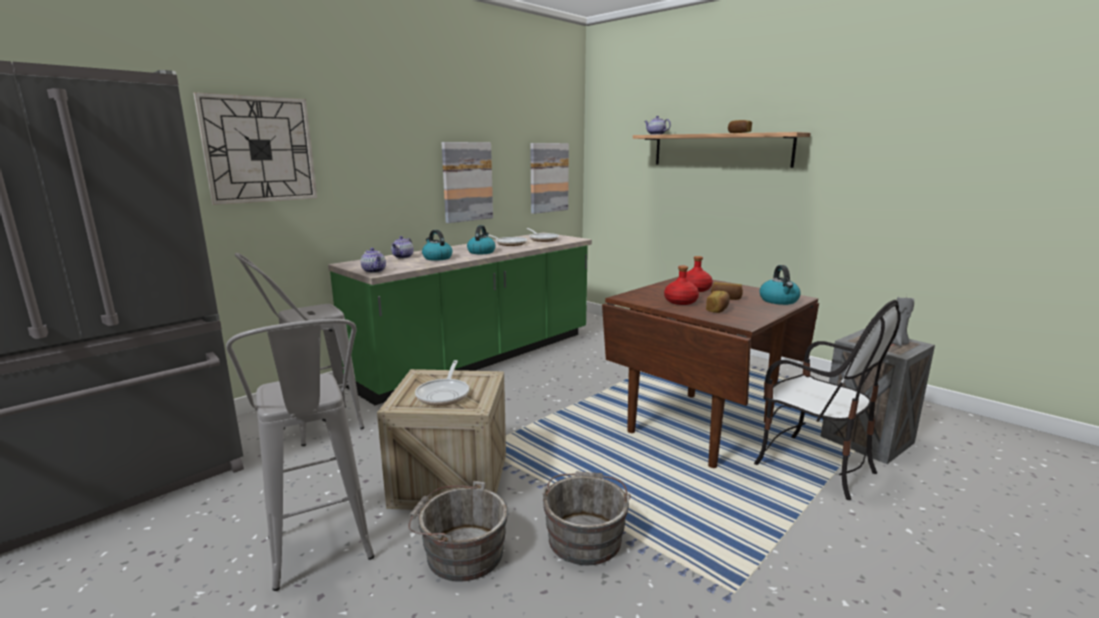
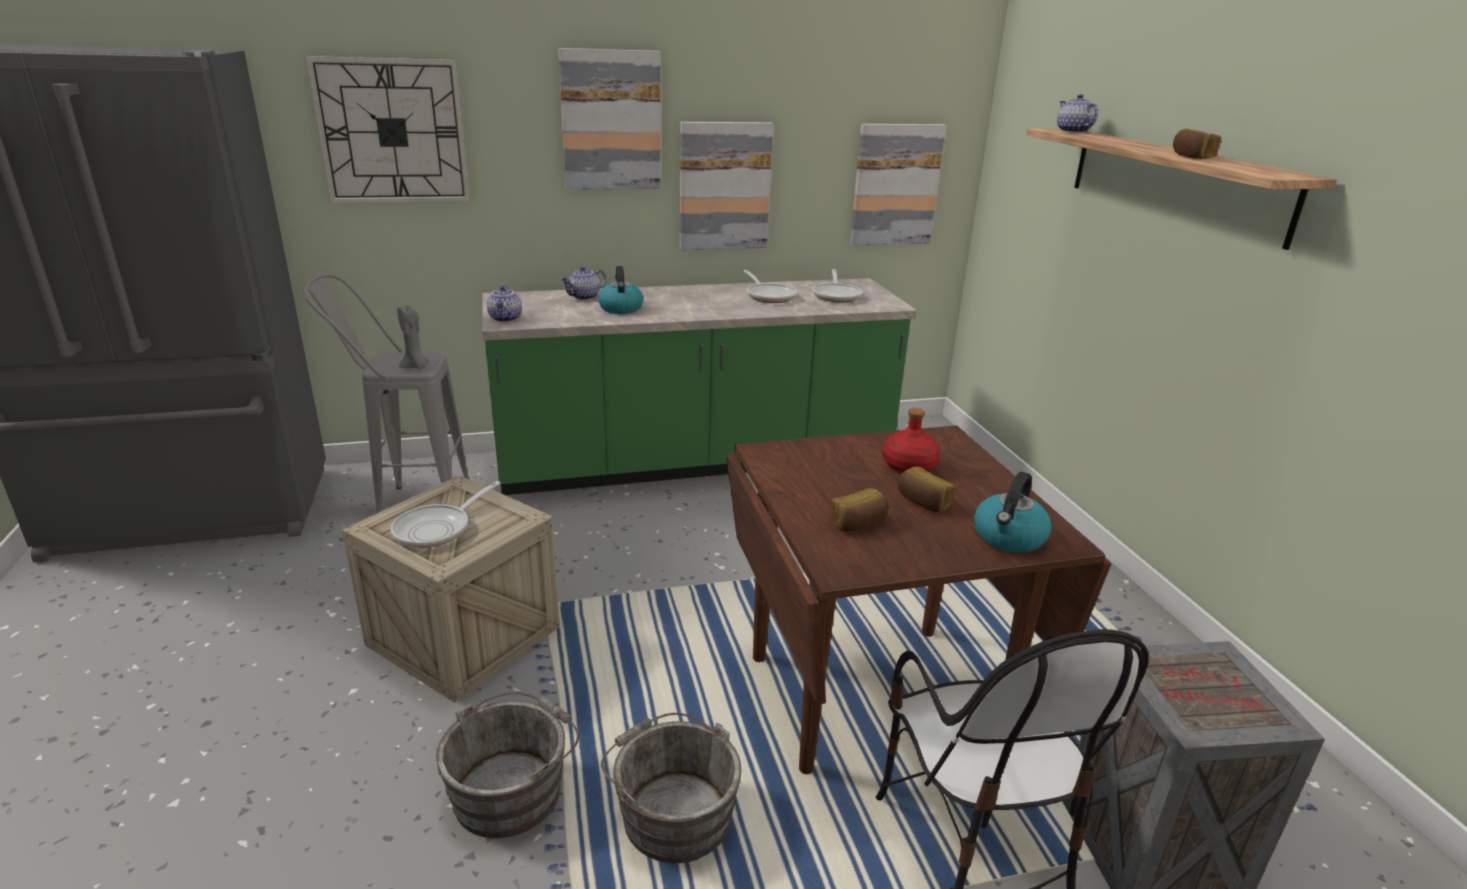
camera: 30 degrees right, 10 degrees up
grey stool [226,319,375,591] -> none
grey bucket [408,481,508,581] -> grey bucket moved to [601,713,741,863]
kettle [467,225,496,254] -> none
red bottle [664,266,699,305] -> none
grey candle [892,295,914,346] -> grey candle moved to [397,306,429,368]
none -> picture [558,48,661,190]

